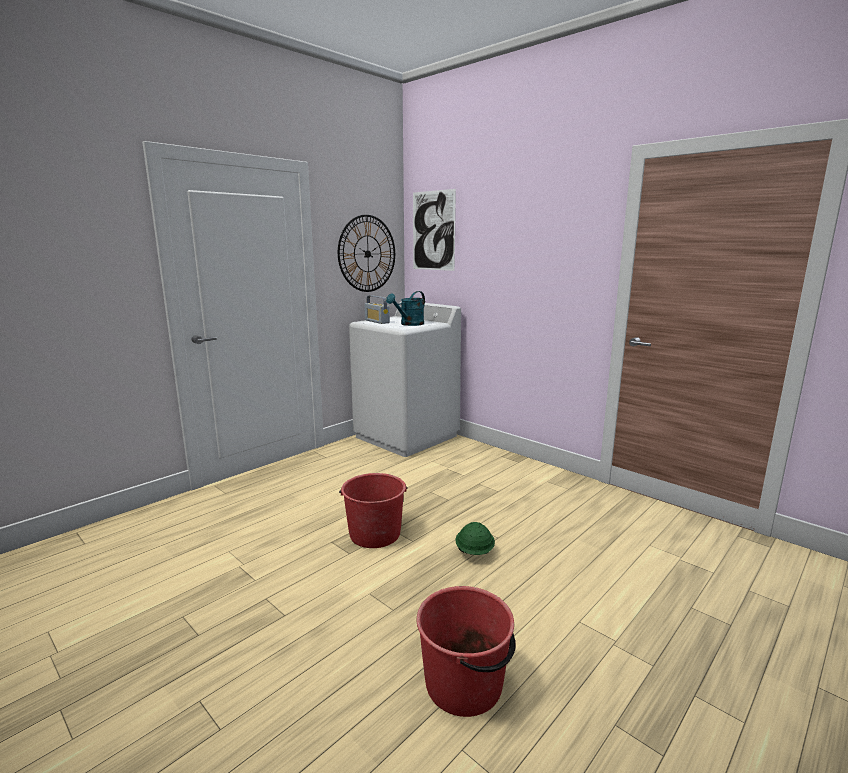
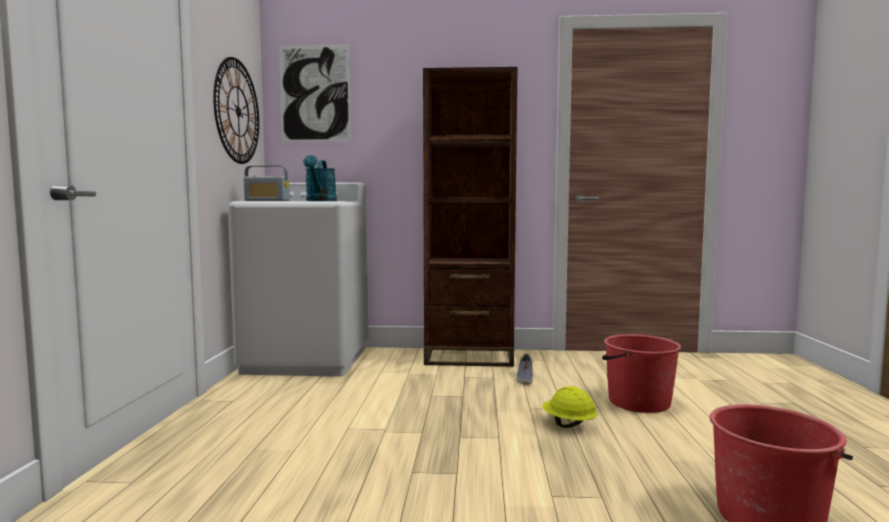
camera: 40 degrees left, 10 degrees down
red bucket [339,473,408,548] -> red bucket moved to [602,334,681,413]
green hard hat [455,522,495,555] -> yellow hard hat [542,386,598,428]
none -> brown bookcase [423,67,518,367]
none -> shoe [516,354,533,385]

